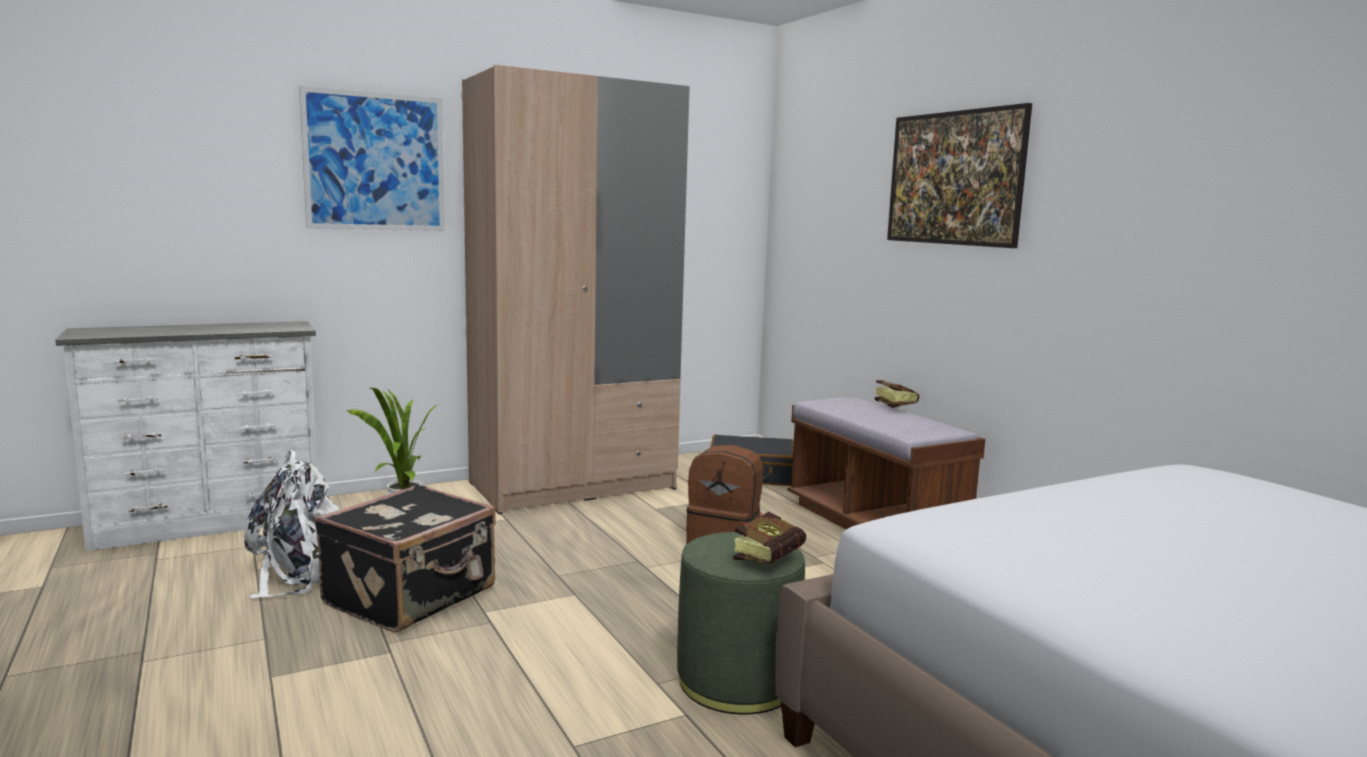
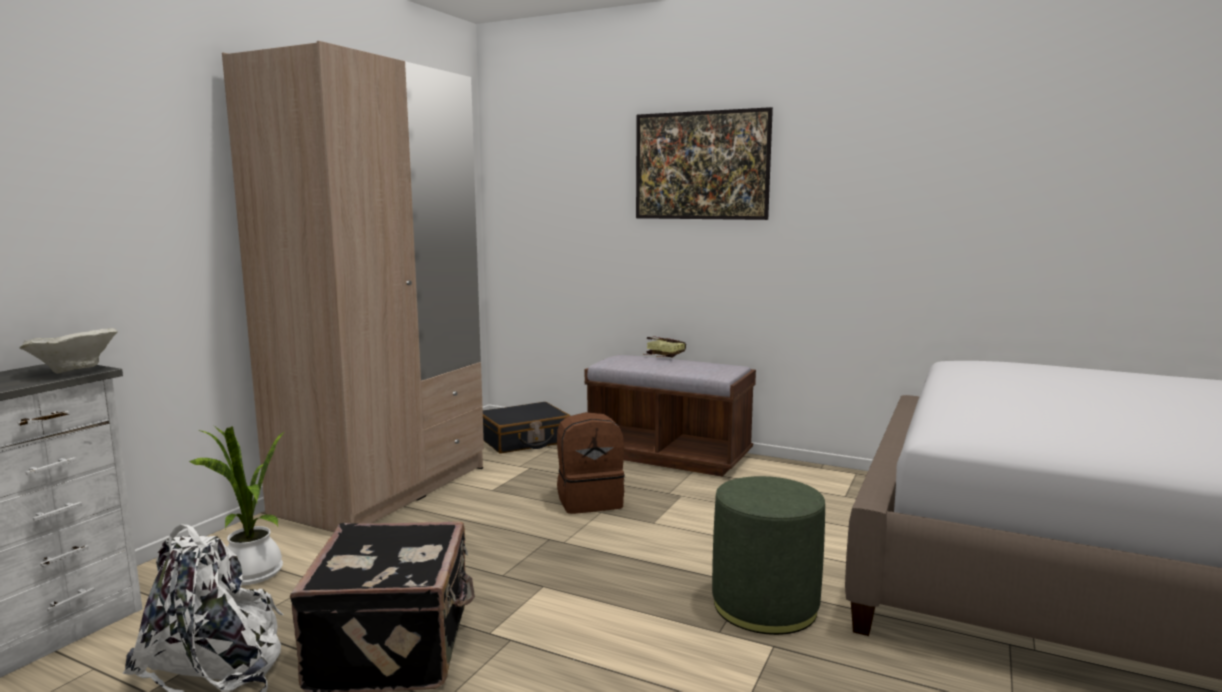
camera: 35 degrees left, 0 degrees up
picture [299,86,445,231] -> none
book [733,511,806,564] -> none
none -> beige bowl [19,328,117,374]

